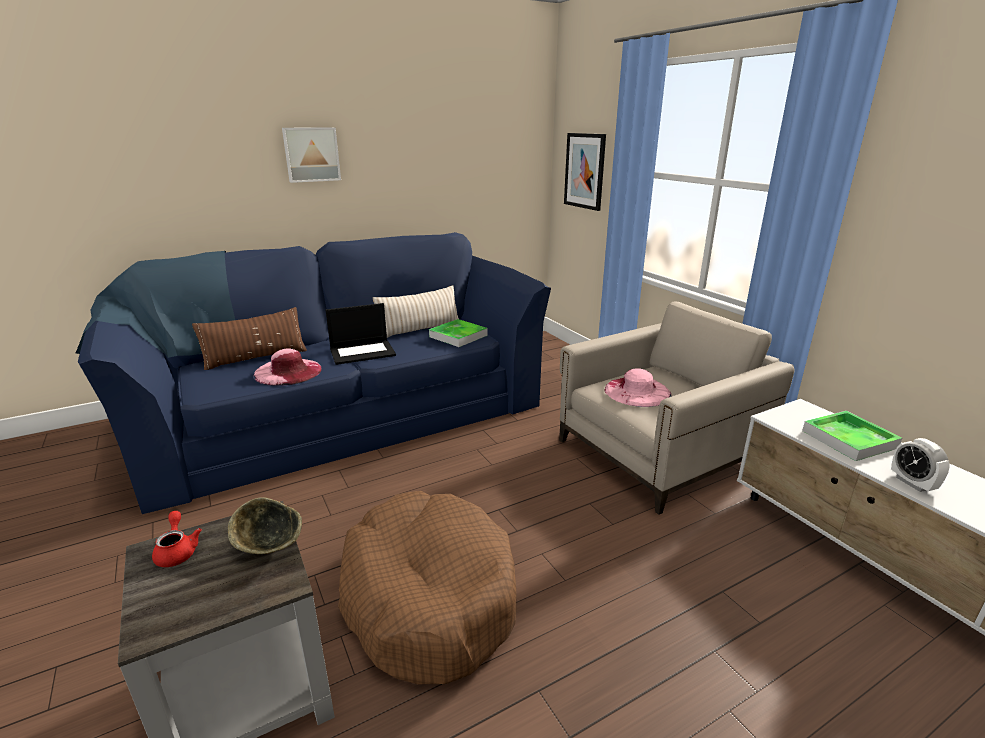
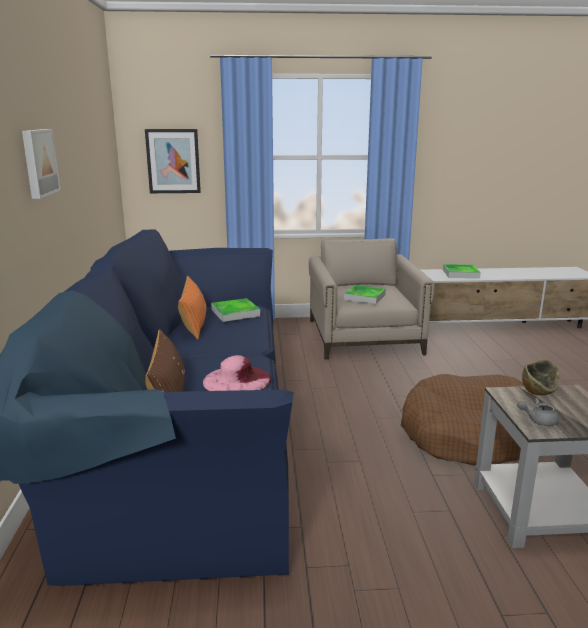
camera: 65 degrees left, 5 degrees down
red teapot [152,511,202,567] -> grey teapot [517,398,559,426]
laptop [326,303,396,365] -> none
beige pillow [373,285,459,338] -> orange pillow [178,276,207,340]
pink hat [605,368,671,407] -> tray [344,285,386,304]
alarm clock [891,438,950,492] -> none

